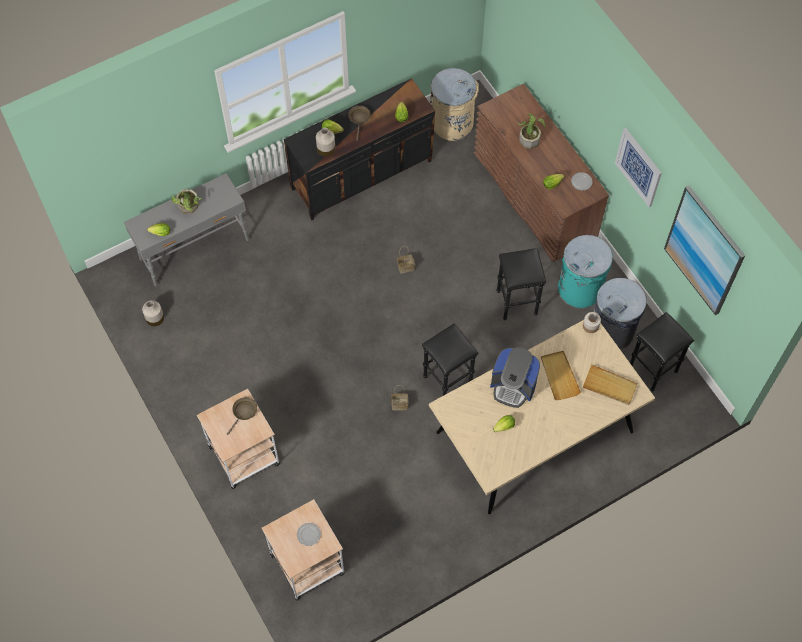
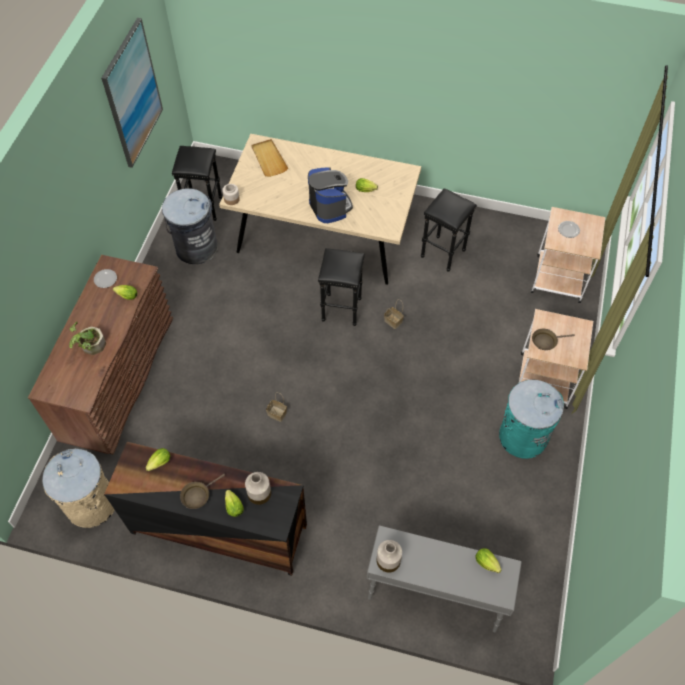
camera: 135 degrees left, 5 degrees down
beige vase [142,300,164,326] -> beige vase moved to [377,540,402,573]
potted plant [172,189,202,214] -> none
black stool [496,248,546,320] -> black stool moved to [421,188,477,272]
beige tray [541,351,581,400] -> none
turquoise trash can [558,235,613,308] -> turquoise trash can moved to [499,380,564,459]
picture [615,128,662,207] -> none

